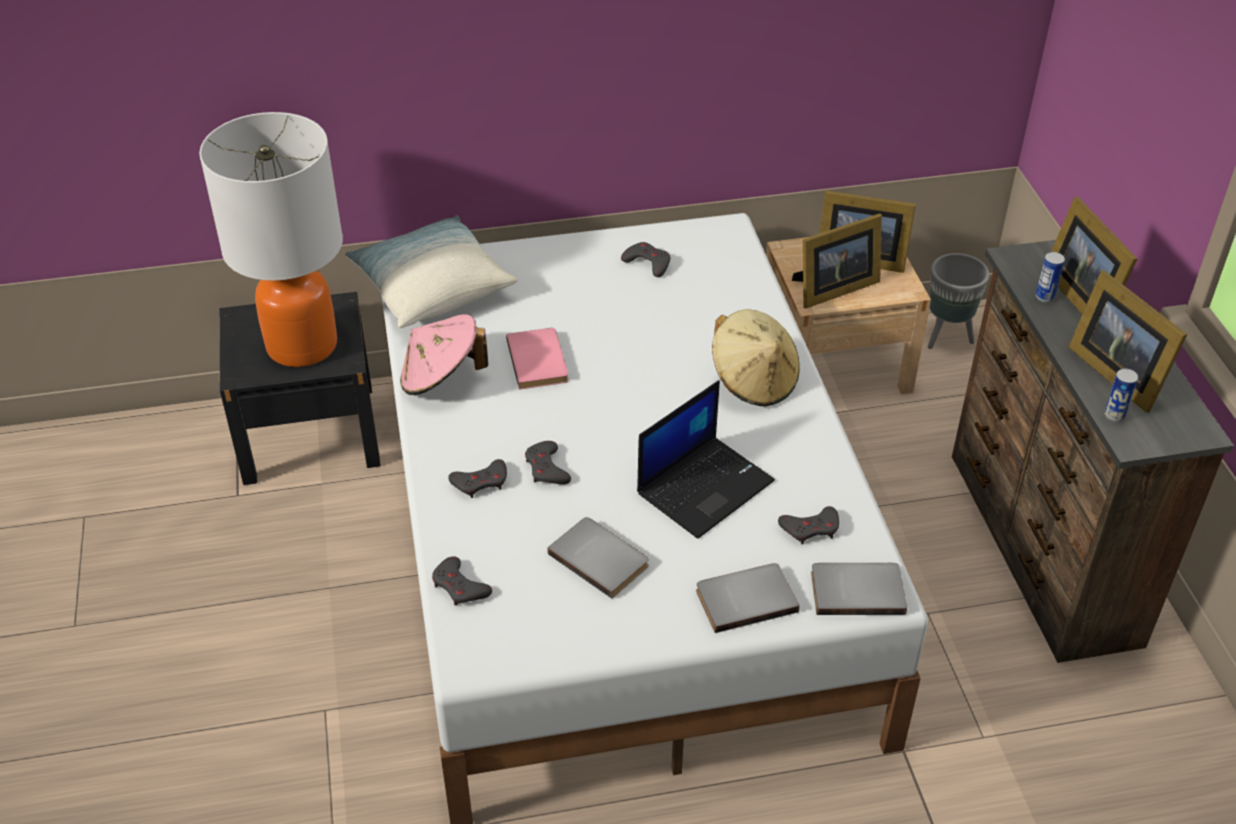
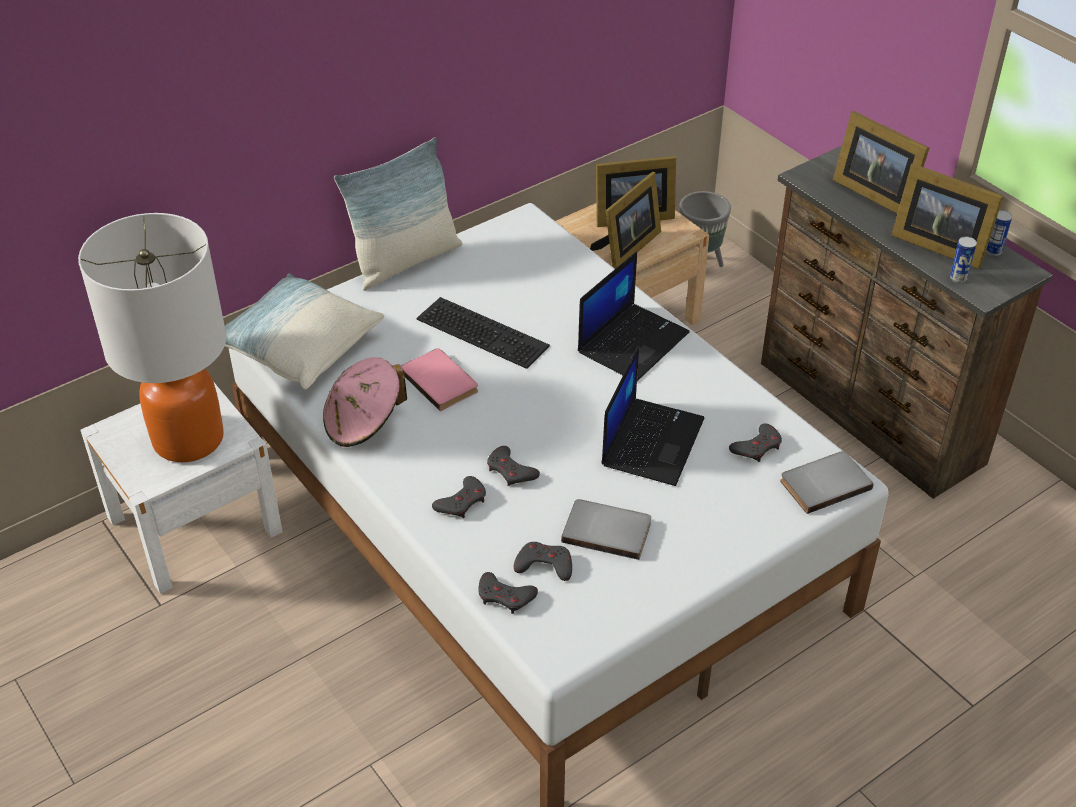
camera: 25 degrees left, 0 degrees up
black nightstand [220,292,381,485] -> white nightstand [81,383,283,594]
grey game controller [621,242,671,277] -> grey game controller moved to [514,542,572,581]
grey book [696,563,800,633] -> none
beige hat [712,309,800,407] -> laptop [578,251,690,381]
can [1036,252,1065,302] -> can moved to [986,210,1012,256]
none -> pillow [334,137,463,291]
none -> keyboard [416,297,550,369]

